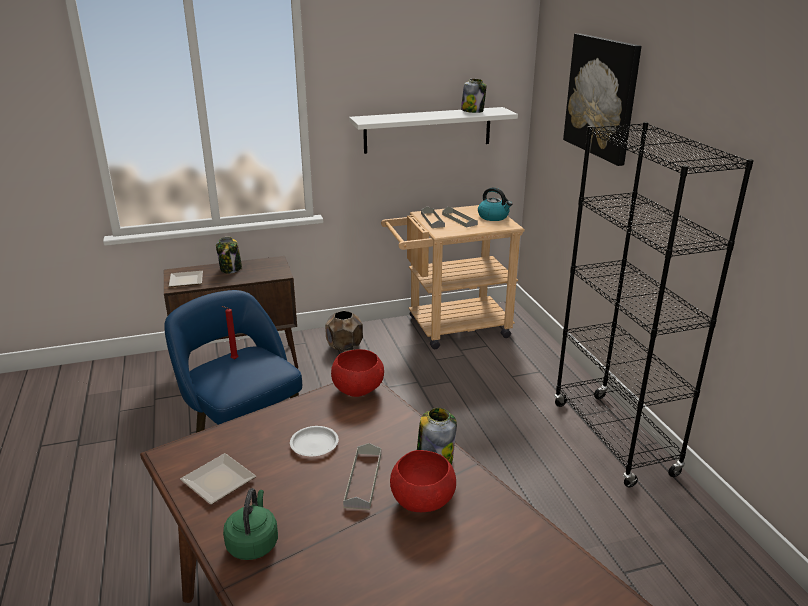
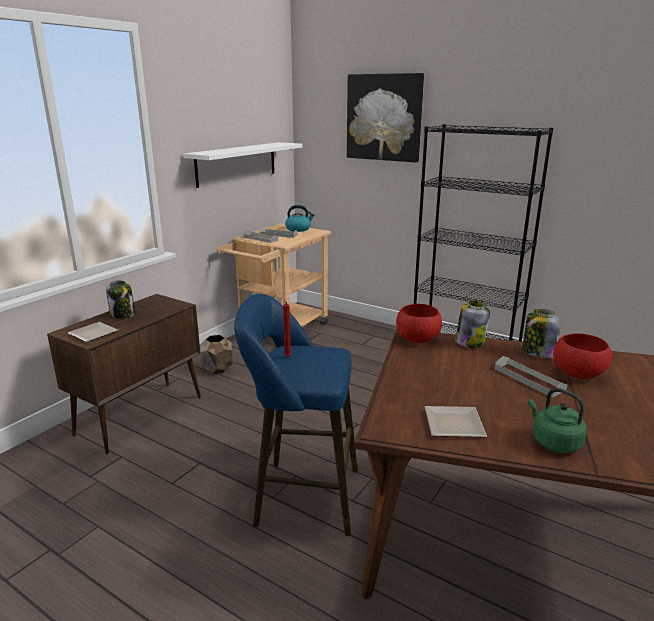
camera: 40 degrees left, 5 degrees down
white plate [290,426,339,456] -> none
jar [461,79,486,113] -> jar moved to [455,301,490,348]

